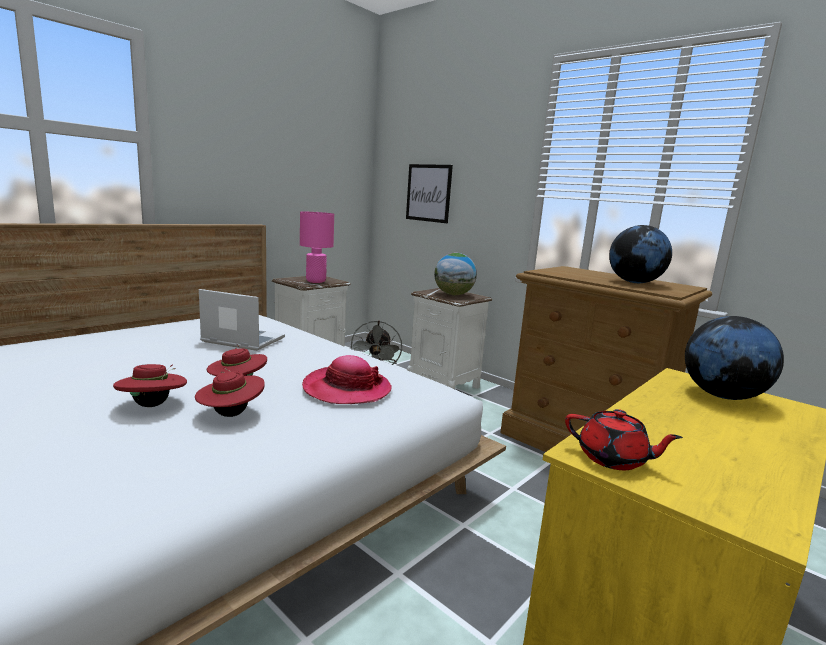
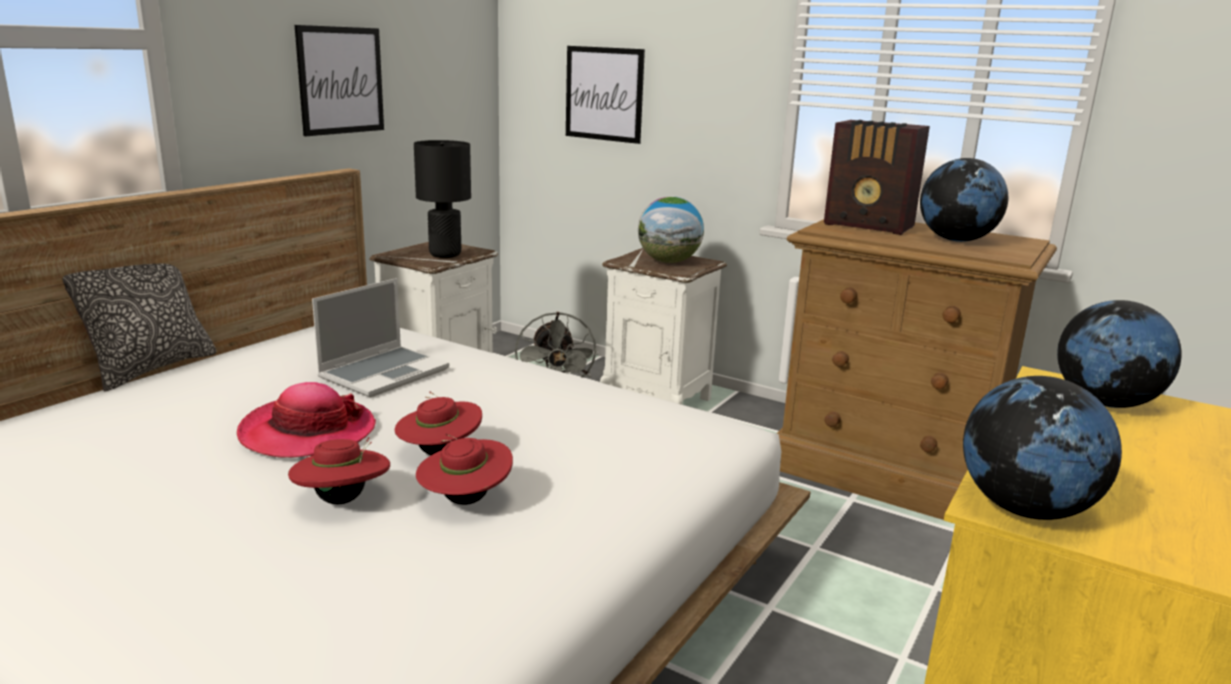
camera: 10 degrees left, 5 degrees up
laptop [199,289,285,351] -> laptop turned 120 degrees clockwise [312,278,449,398]
pink table lamp [300,212,334,283] -> black table lamp [414,140,471,258]
hat [302,355,392,404] -> hat moved to [237,382,376,458]
red teapot [565,409,683,470] -> globe [963,376,1122,520]
none -> pillow [62,264,216,391]
none -> picture [295,25,384,136]
none -> radio [824,120,930,235]

